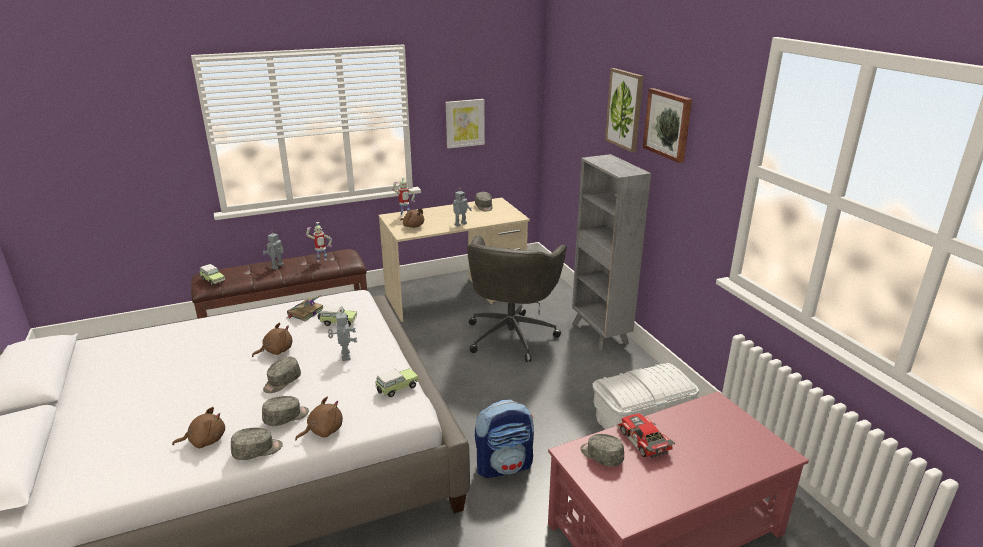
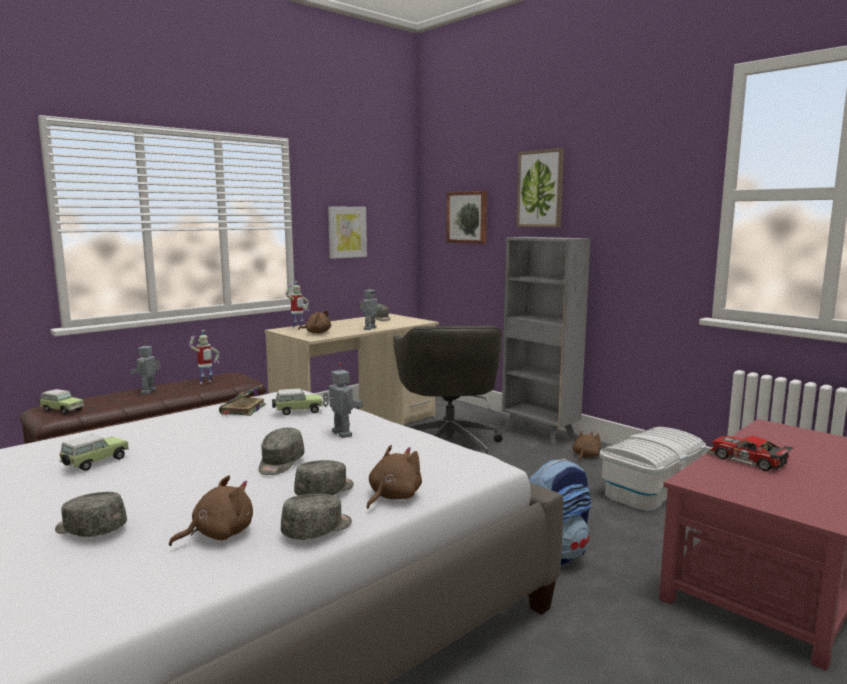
camera: 20 degrees left, 15 degrees down
brown plush toy [252,322,293,357] -> brown plush toy moved to [572,430,601,461]
toy car [375,369,419,397] -> toy car moved to [59,434,129,471]
grey cap [580,434,624,467] -> grey cap moved to [55,492,127,537]
picture [643,88,692,163] -> picture moved to [446,191,487,244]

